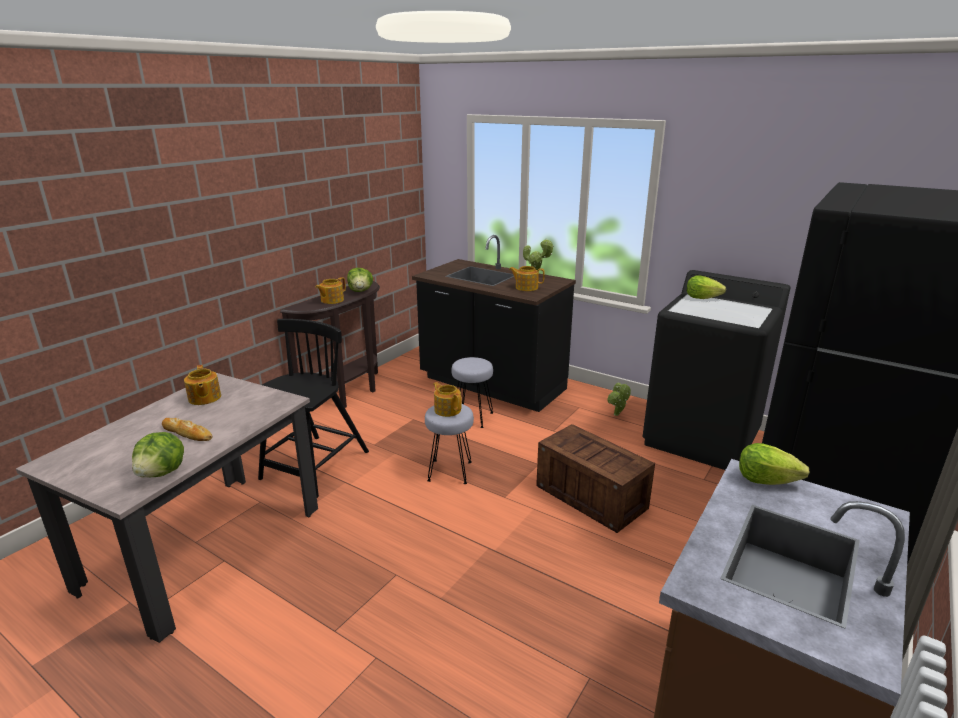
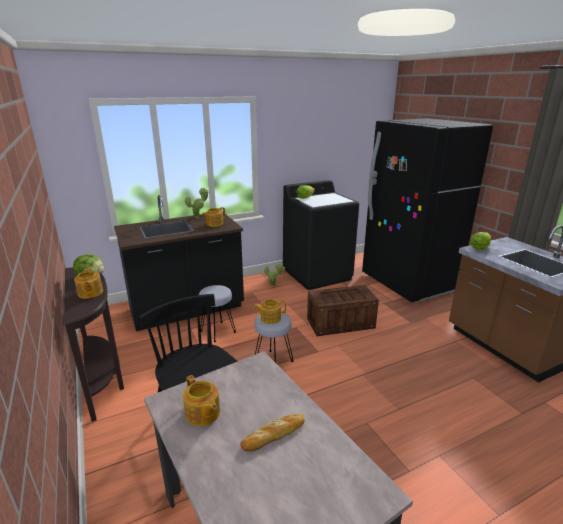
camera: 60 degrees left, 0 degrees up
lettuce [132,432,184,477] -> none
teapot [184,365,221,405] -> teapot turned 45 degrees clockwise [183,375,220,426]

